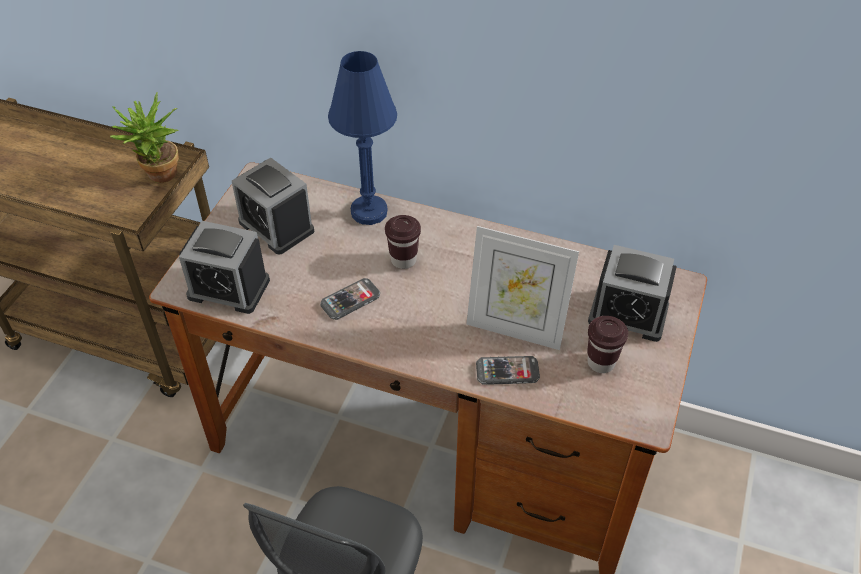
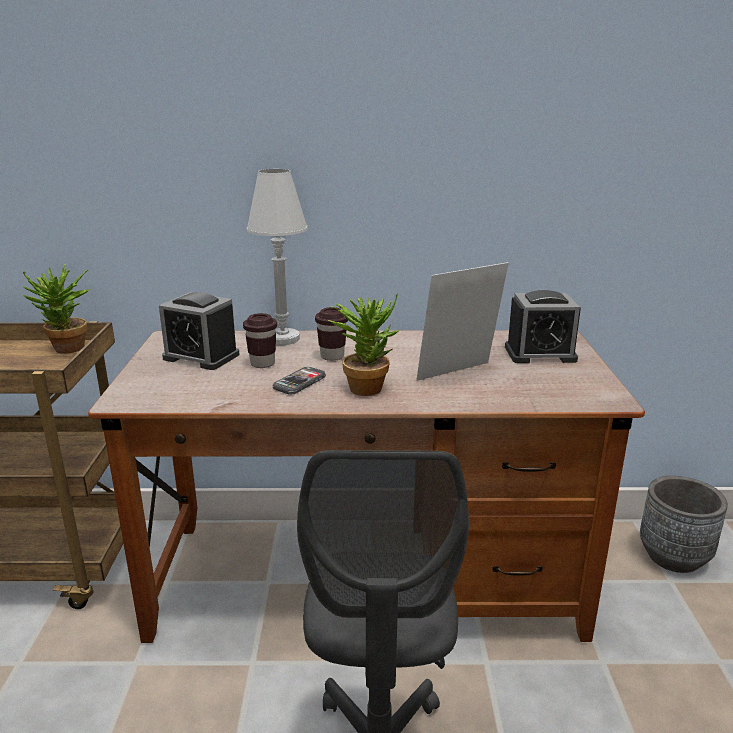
camera: 20 degrees left, 25 degrees down
alarm clock [179,221,270,314] -> none
blue table lamp [328,51,397,225] -> white table lamp [246,169,308,345]
picture frame [466,226,579,350] -> picture frame turned 150 degrees clockwise [416,262,509,381]
phone [476,356,540,385] -> none
brown cup [587,316,628,373] -> brown cup moved to [243,313,277,368]
none -> potted plant [328,293,399,396]
none -> grey planter [640,476,728,573]

